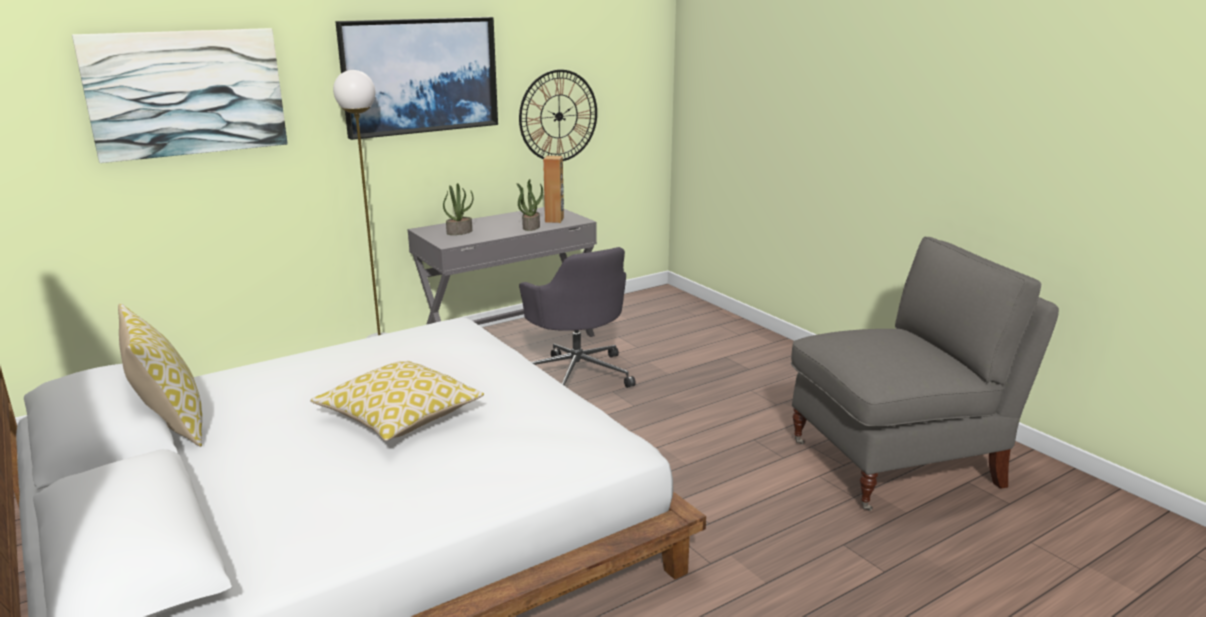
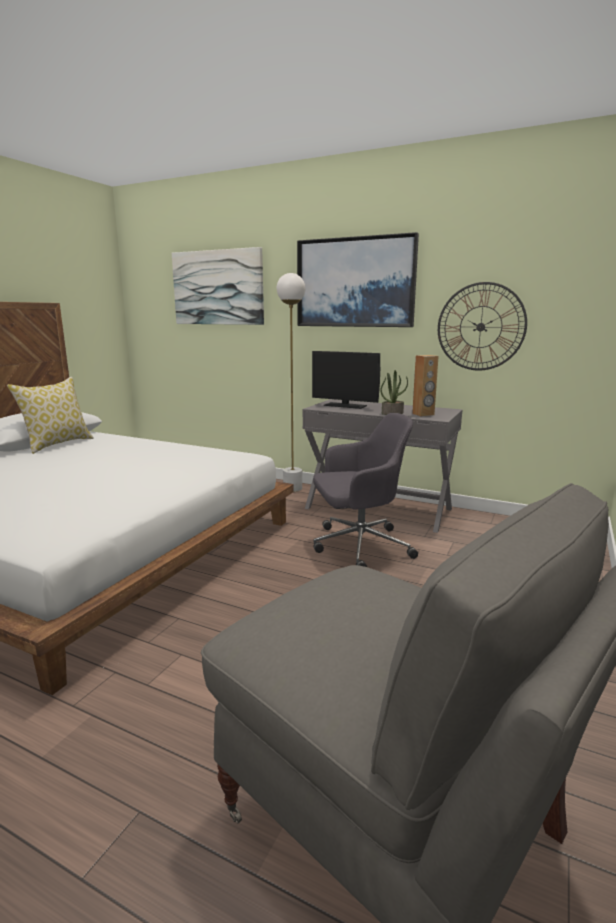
camera: 60 degrees right, 5 degrees down
pillow [310,361,484,441] -> none
potted plant [443,183,473,235] -> monitor [312,351,380,409]
grey office chair [519,247,636,388] -> grey office chair turned 135 degrees counterclockwise [313,413,418,567]

